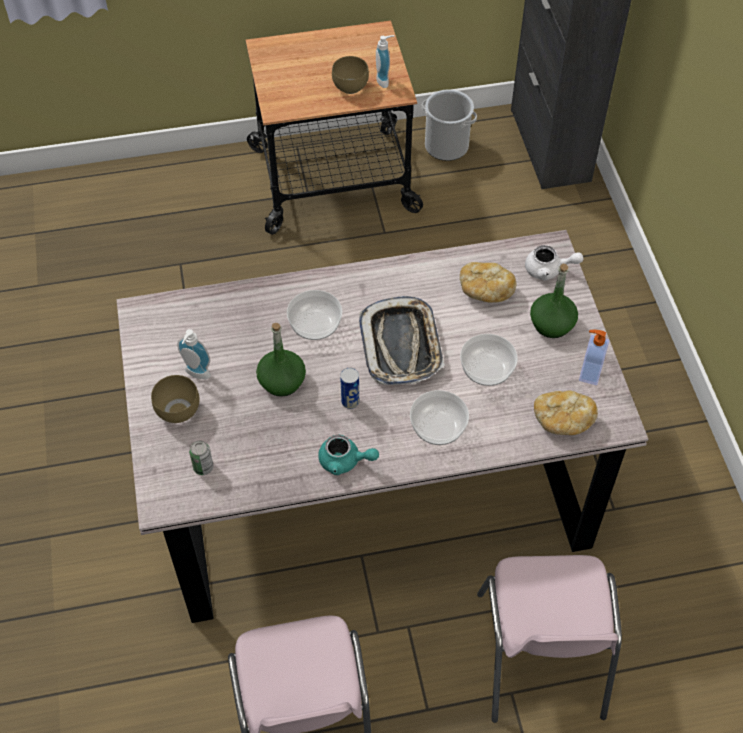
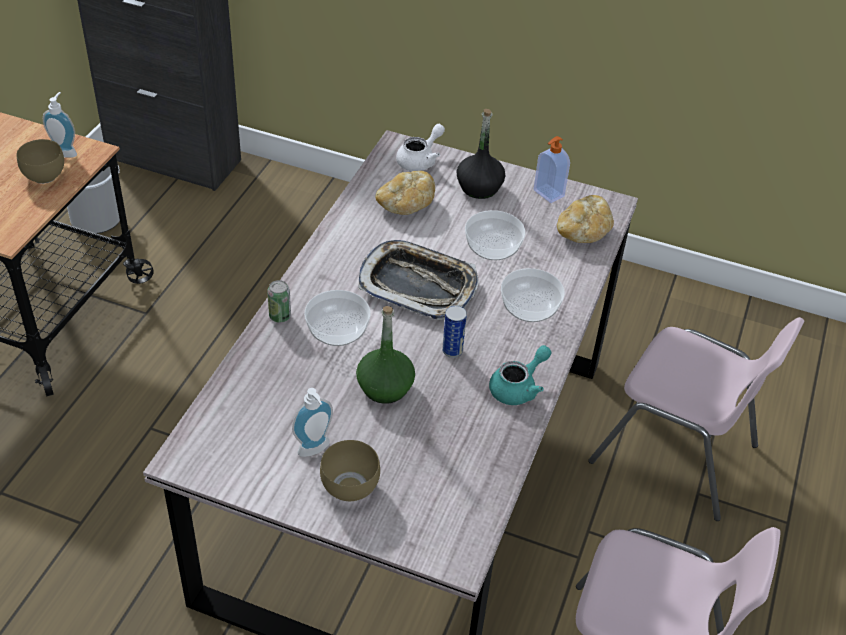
camera: 60 degrees left, 10 degrees down
can [189,441,213,475] -> can moved to [267,280,291,323]
green bottle [530,264,578,338] -> black bottle [456,109,505,199]

